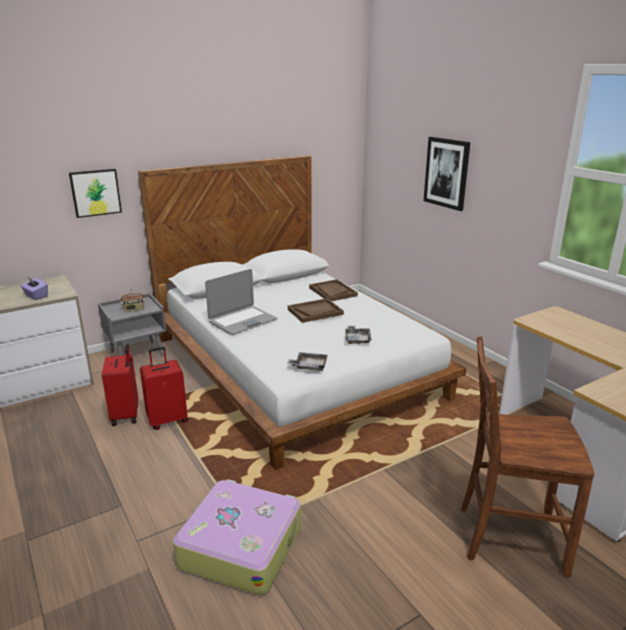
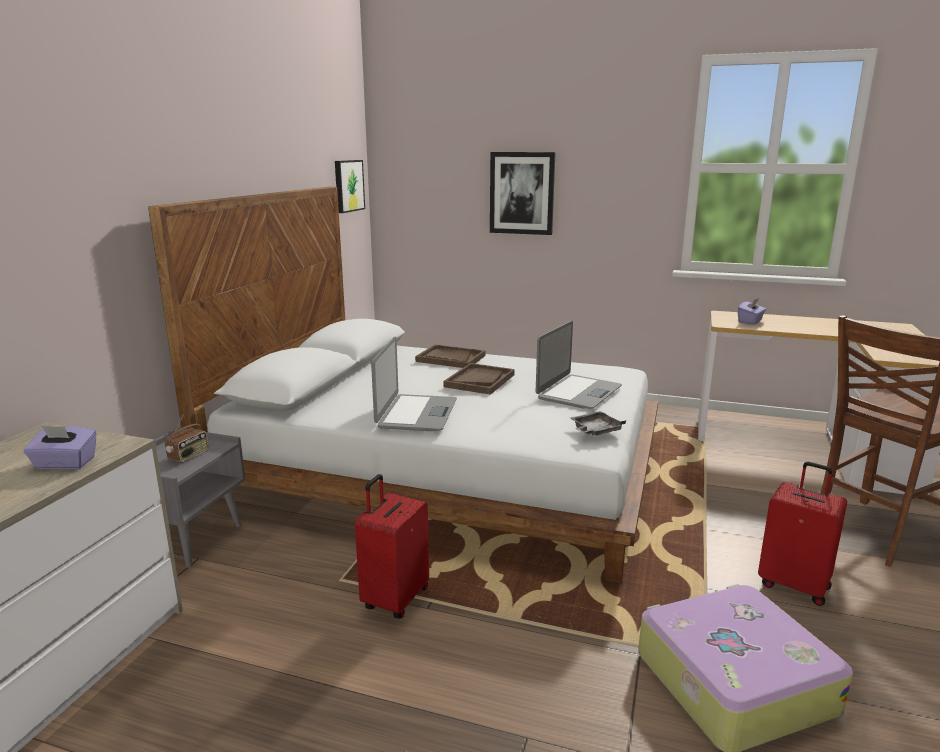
camera: 40 degrees left, 5 degrees down
picture [69,169,122,218] -> picture moved to [335,160,365,213]
red suitcase [102,344,138,426] -> red suitcase moved to [758,462,847,606]
grey tray [345,325,372,345] -> laptop [536,321,622,409]
none -> purple tissue box [738,298,766,325]

